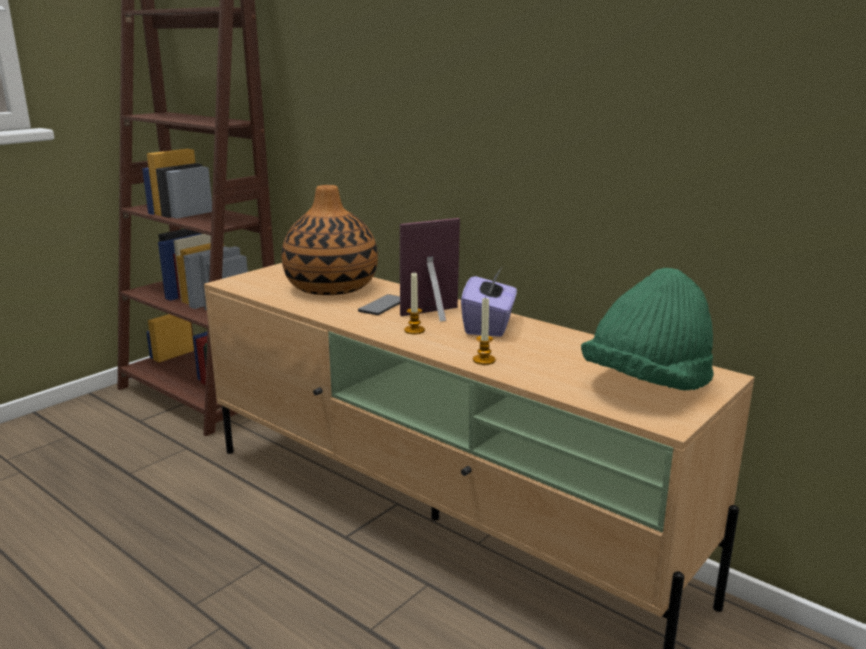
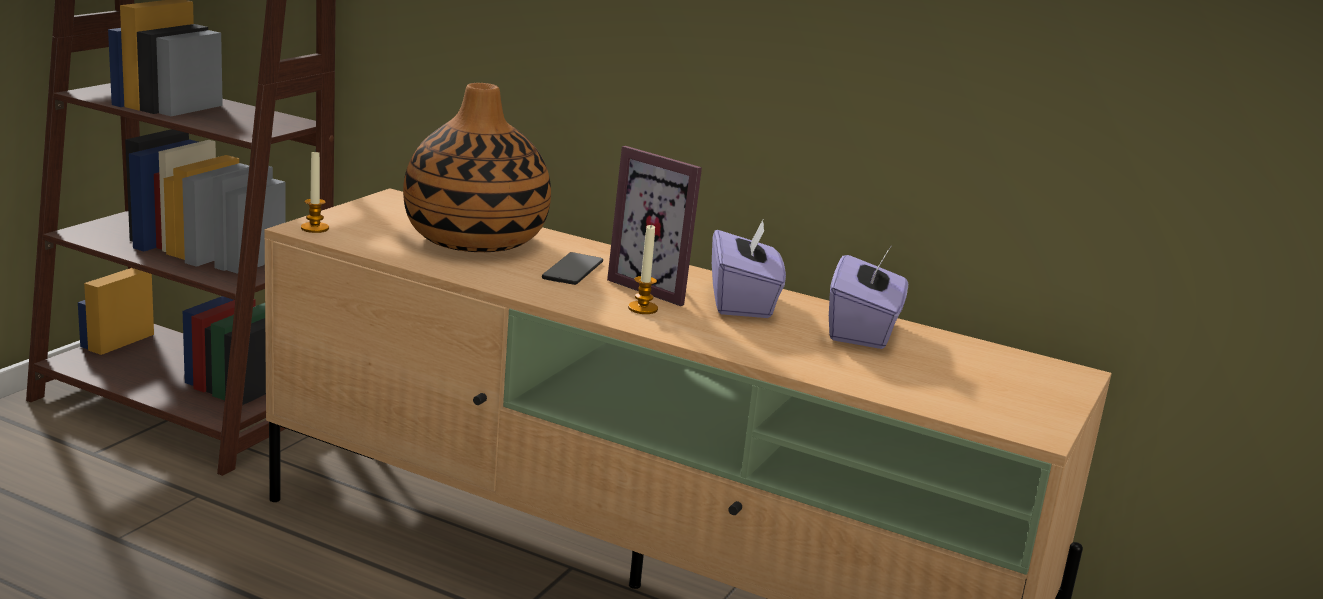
camera: 15 degrees left, 0 degrees up
picture frame [400,218,460,322] -> picture frame turned 105 degrees counterclockwise [607,146,702,306]
candle [473,296,496,365] -> candle moved to [301,149,329,233]
green hat [581,268,713,390] -> none
none -> purple tissue box [829,247,908,349]

